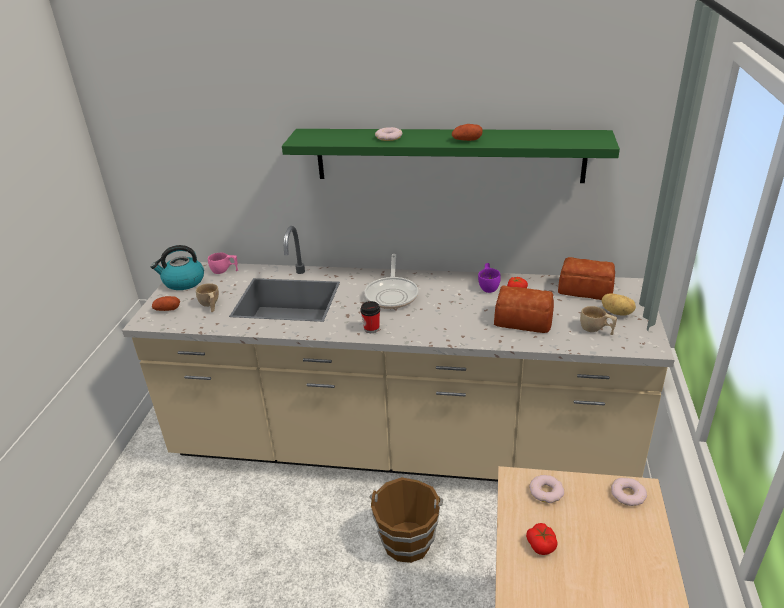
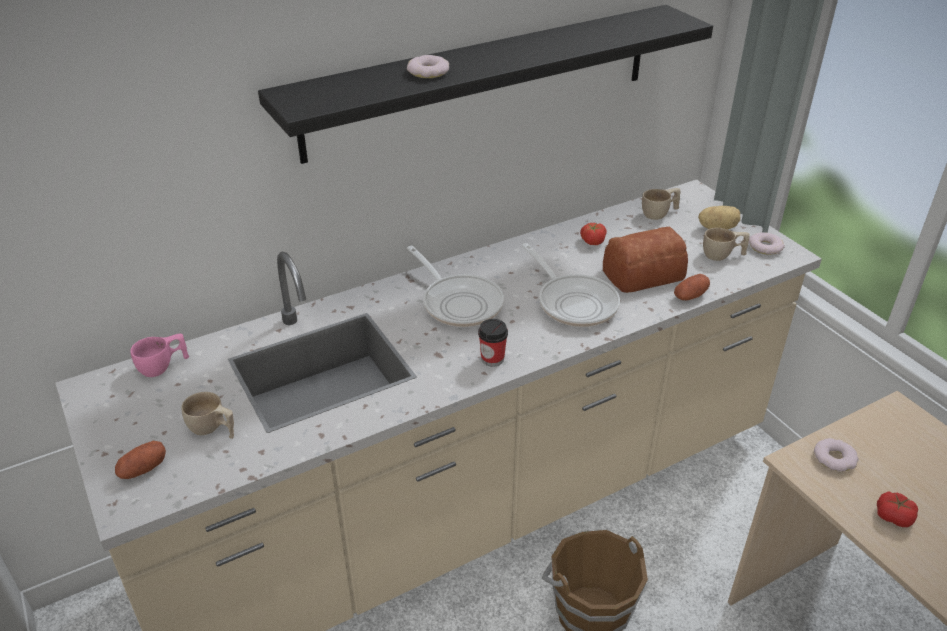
camera: 40 degrees left, 5 degrees up
kettle [151,245,204,290] -> none
green shelf [282,129,620,183] -> black shelf [258,5,713,164]
potato [452,124,483,141] -> potato moved to [674,274,710,300]
purple cup [478,263,501,293] -> none
bread [558,257,615,300] -> beige cup [642,188,680,220]
donut [611,478,647,506] -> donut moved to [749,232,785,255]
none -> frying pan [522,243,620,327]

